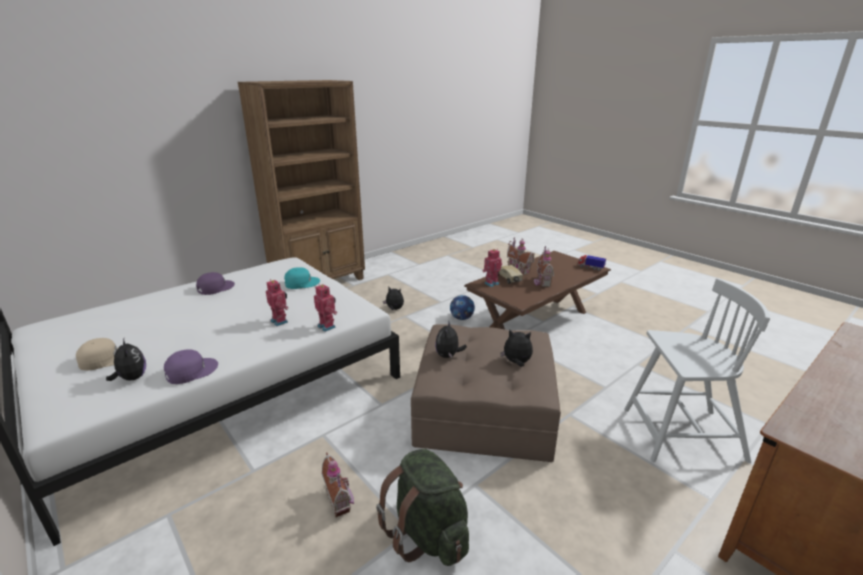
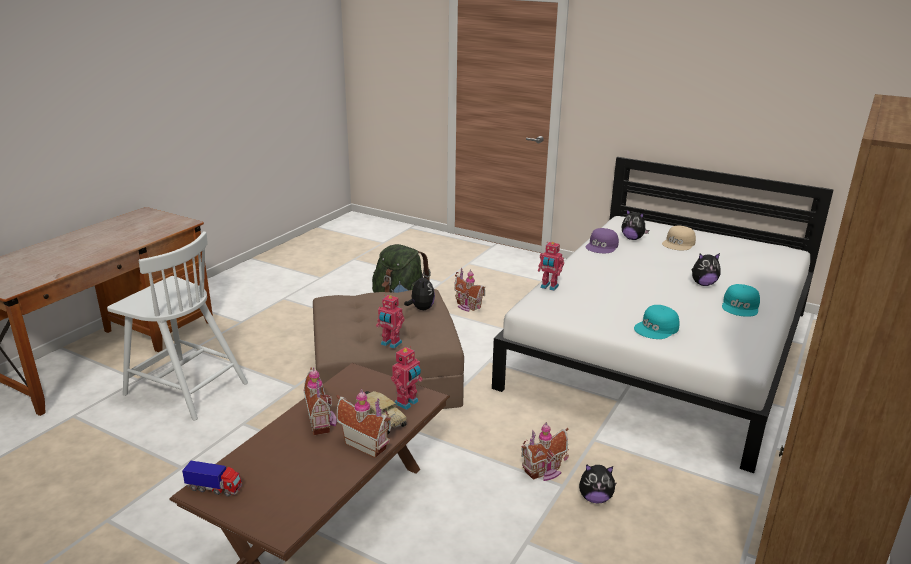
camera: 160 degrees right, 0 degrees up
purple cap [196,272,235,295] -> turquoise cap [722,284,760,317]
toy robot [266,279,289,327] -> toy robot moved to [376,295,405,349]
football [450,295,475,320] -> none
plush toy [500,329,533,367] -> plush toy moved to [692,253,721,286]
white chair [624,278,770,463] -> white chair turned 135 degrees counterclockwise [107,232,248,421]
none -> toy house [521,422,569,481]

